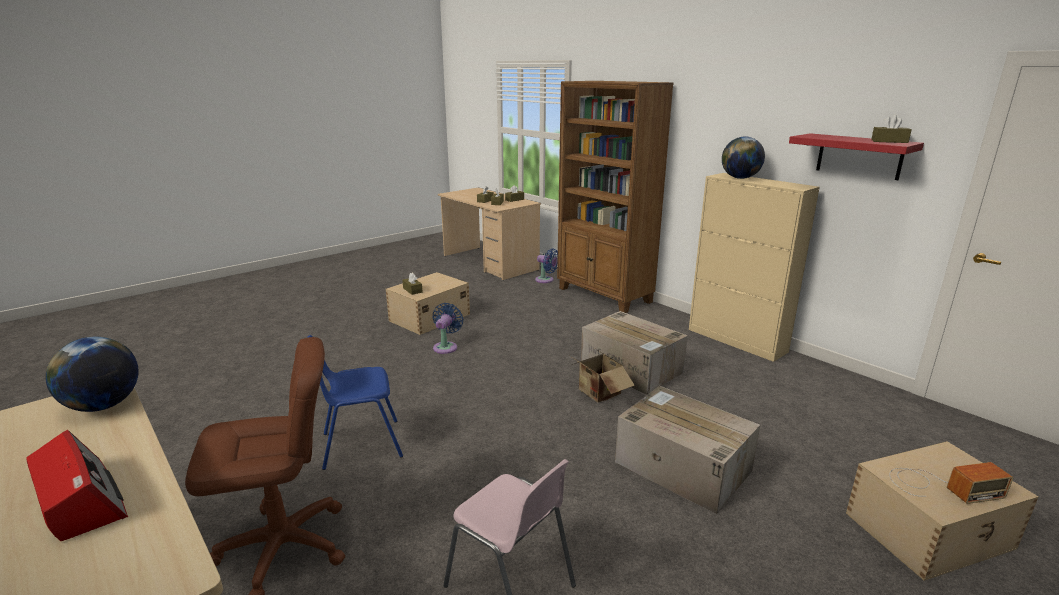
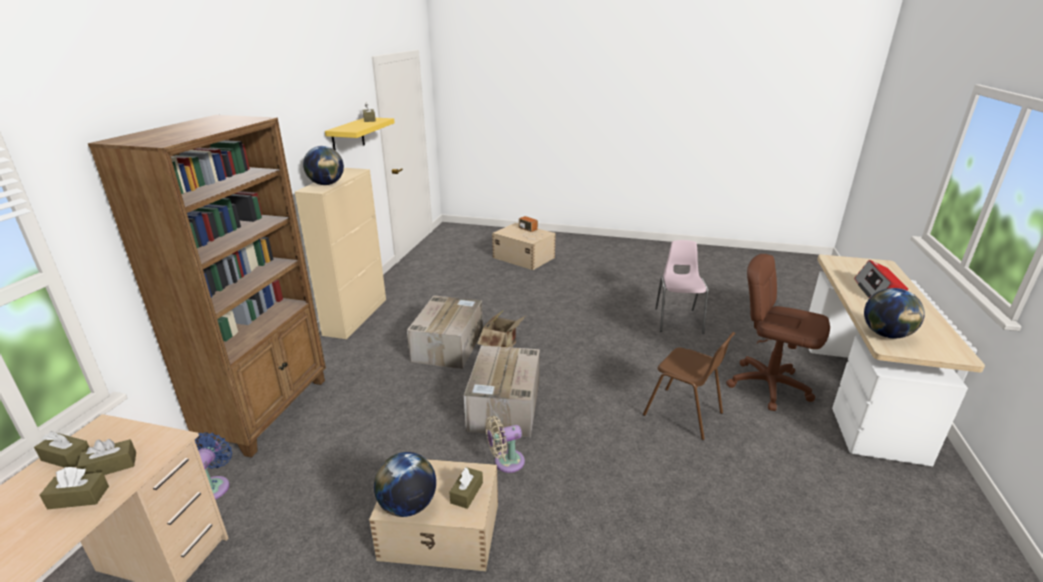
camera: 125 degrees left, 5 degrees up
blue chair [307,335,403,470] -> brown chair [643,332,736,440]
blue fan [432,303,463,354] -> beige fan [486,416,525,473]
cardboard box [615,386,760,514] -> cardboard box moved to [464,345,540,437]
red shelf [789,133,924,180] -> yellow shelf [325,118,395,151]
none -> globe [374,452,436,517]

